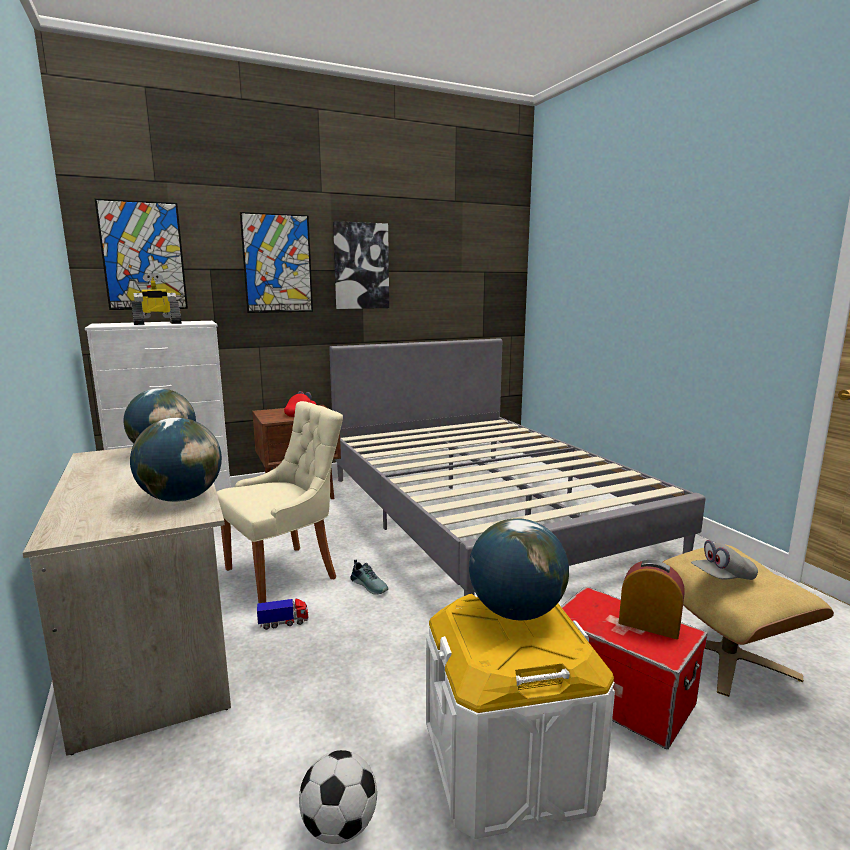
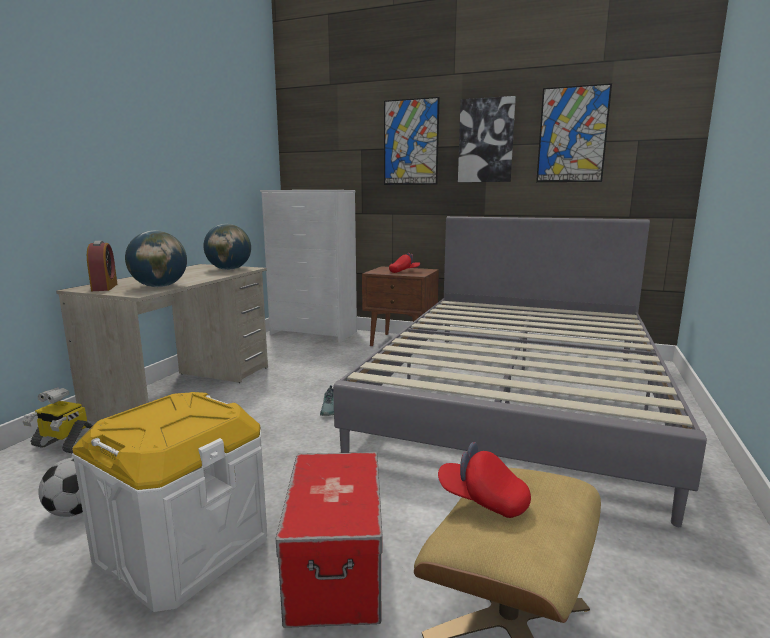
camera: 45 degrees right, 0 degrees up
picture [94,198,188,310] -> picture moved to [536,83,612,182]
toy robot [131,273,182,325] -> toy robot moved to [22,387,93,454]
beige chair [217,401,343,603] -> none
toy truck [257,598,308,630] -> none
globe [469,518,569,620] -> none
alarm clock [619,560,685,639] -> alarm clock moved to [87,241,117,291]
grey cap [691,540,758,580] -> red cap [438,442,531,518]

